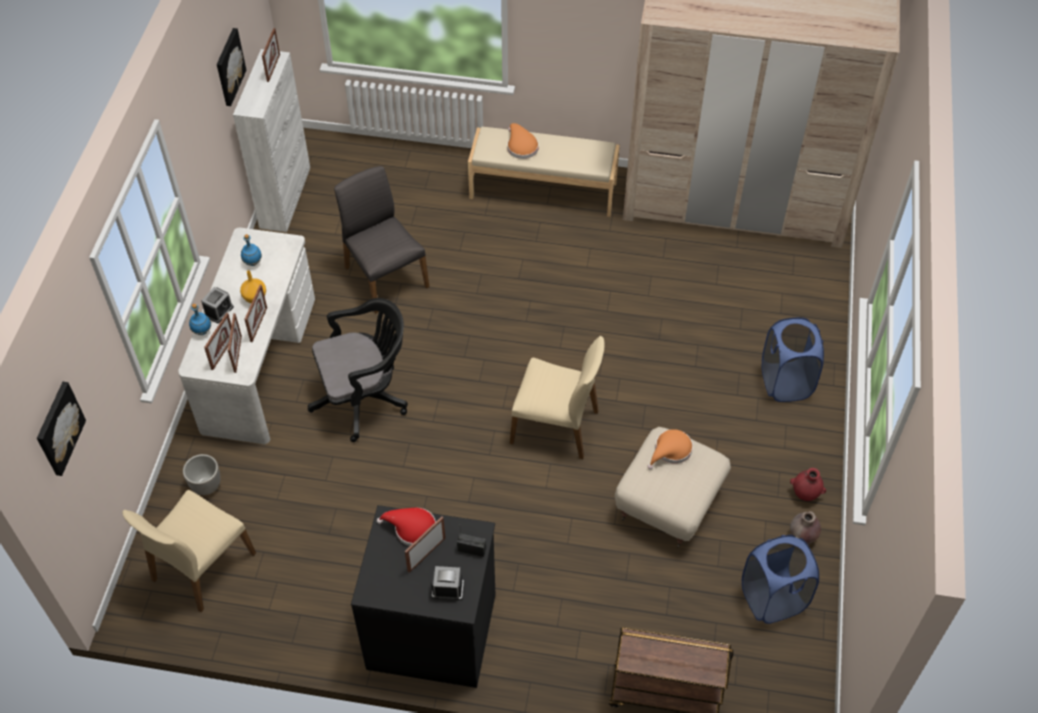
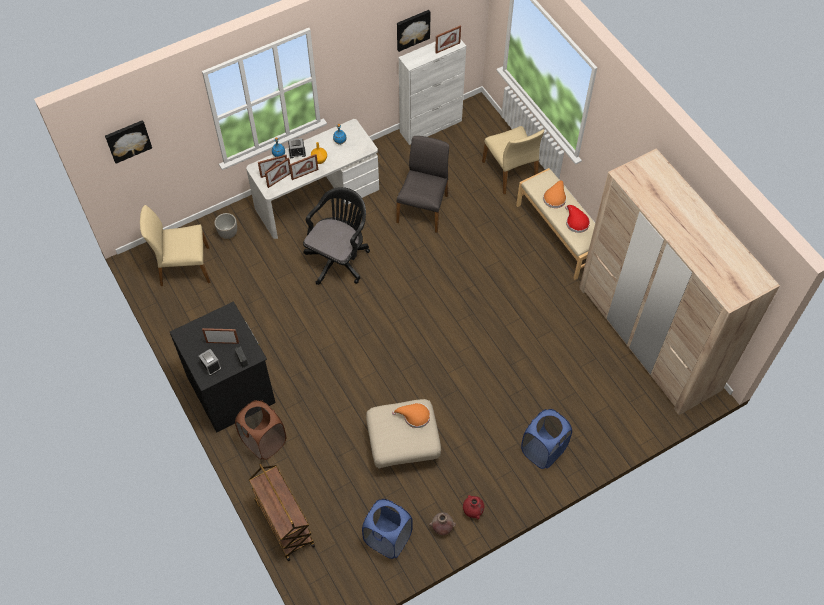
camera: 50 degrees right, 5 degrees up
black office chair [308,298,408,442] -> black office chair turned 90 degrees counterclockwise [303,187,370,285]
red hat [377,508,436,546] -> red hat moved to [565,205,590,233]
beige chair [510,336,605,459] -> beige chair moved to [482,126,544,194]
none -> brown laundry basket [235,400,286,460]

